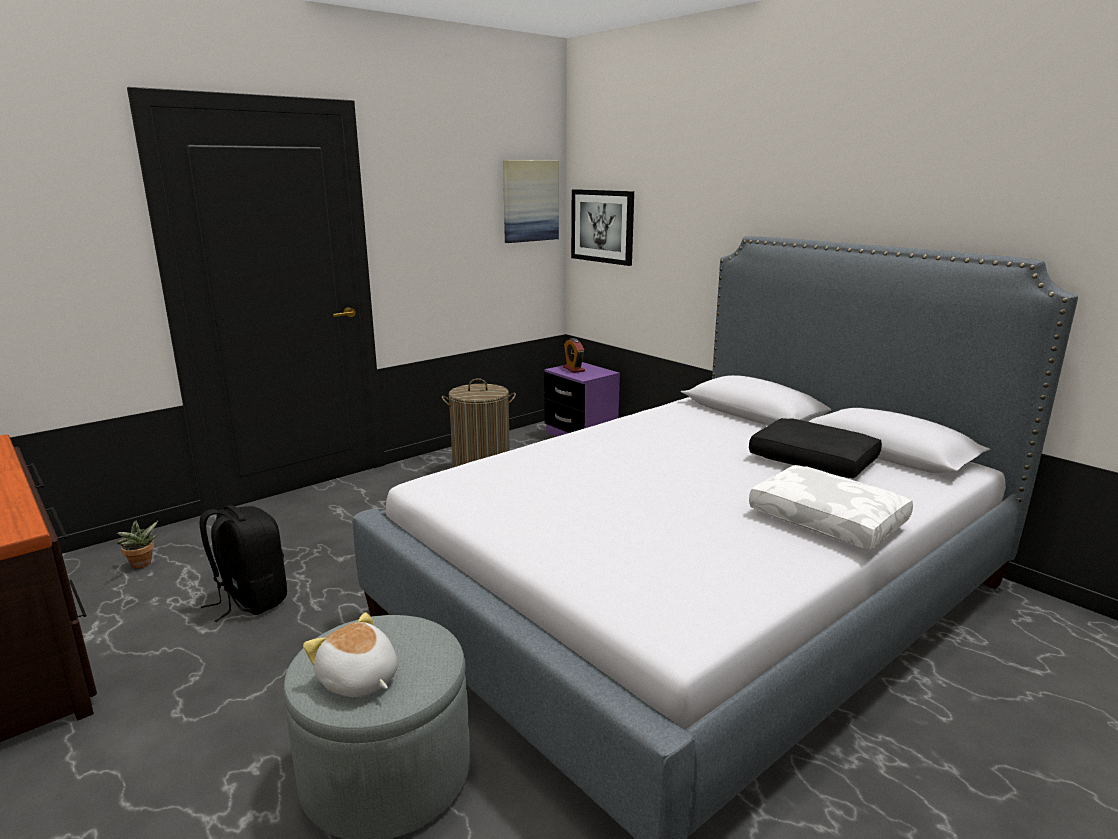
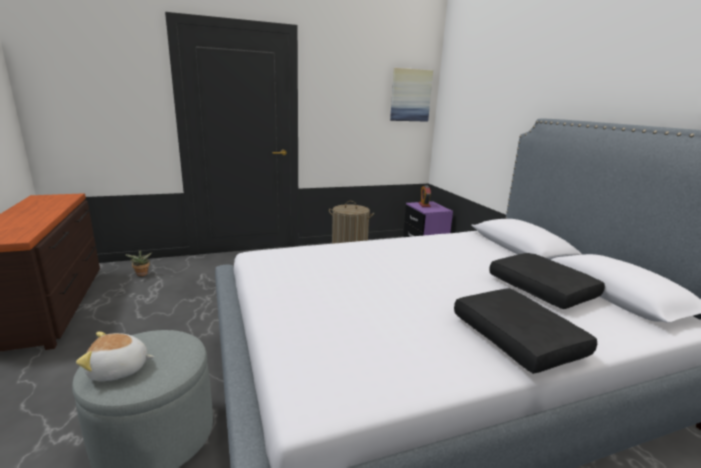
camera: 20 degrees right, 0 degrees up
black backpack [199,505,287,622] -> none
plush toy [303,612,398,697] -> plush toy turned 75 degrees counterclockwise [76,332,154,381]
picture [571,189,634,266] -> none
white pillow [749,465,913,550] -> black pillow [454,288,597,374]

